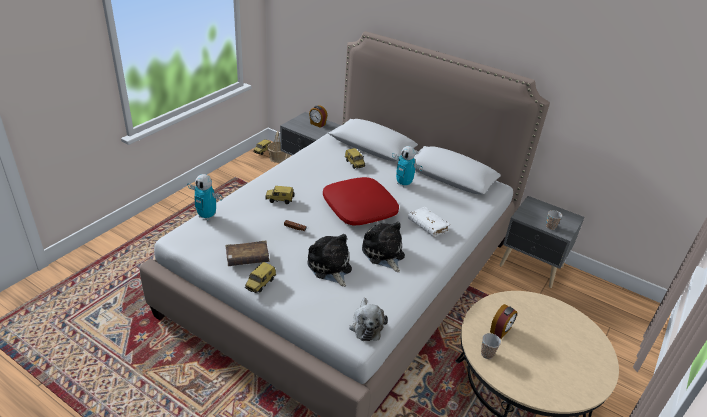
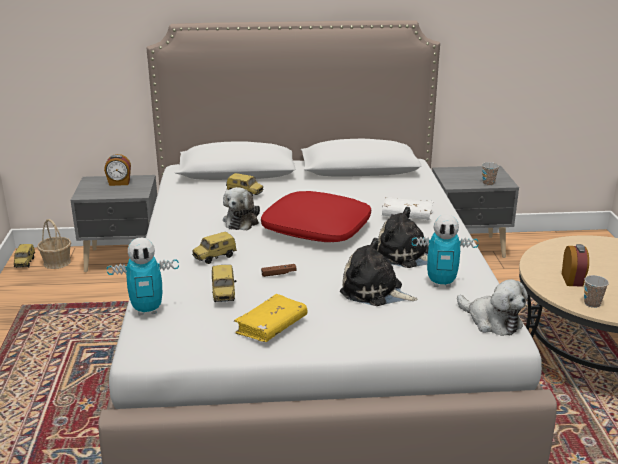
camera: 35 degrees left, 10 degrees down
brown book [225,241,269,266] -> yellow book [234,294,307,342]
toy car [245,262,276,293] -> toy car moved to [212,265,237,302]
toy robot [392,146,423,188] -> toy robot moved to [412,215,479,288]
none -> plush toy [223,187,260,230]

